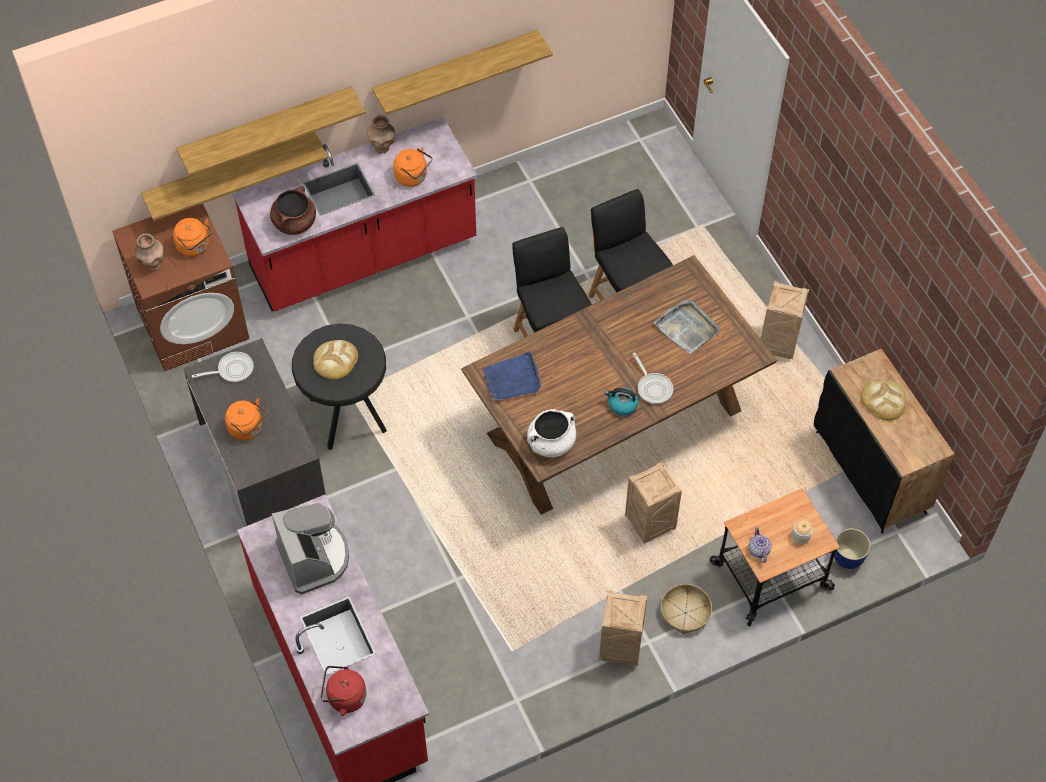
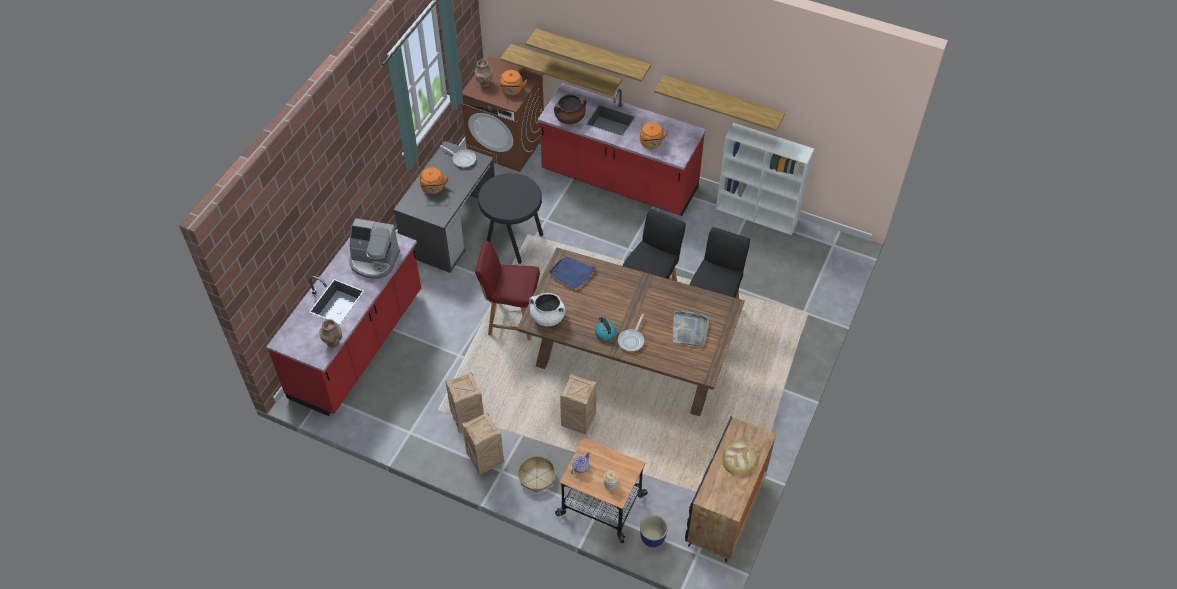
camera: 50 degrees right, 5 degrees down
coffee machine [272,503,349,594] -> coffee machine turned 75 degrees clockwise [349,218,400,279]
bread [313,340,358,380] -> none
red kettle [321,666,367,716] -> none
brown vase [367,115,395,153] -> brown vase moved to [319,319,342,348]
crate [761,281,809,359] -> crate moved to [445,372,484,433]
none -> red chair [475,241,540,341]
none -> white bookcase [716,123,814,235]

